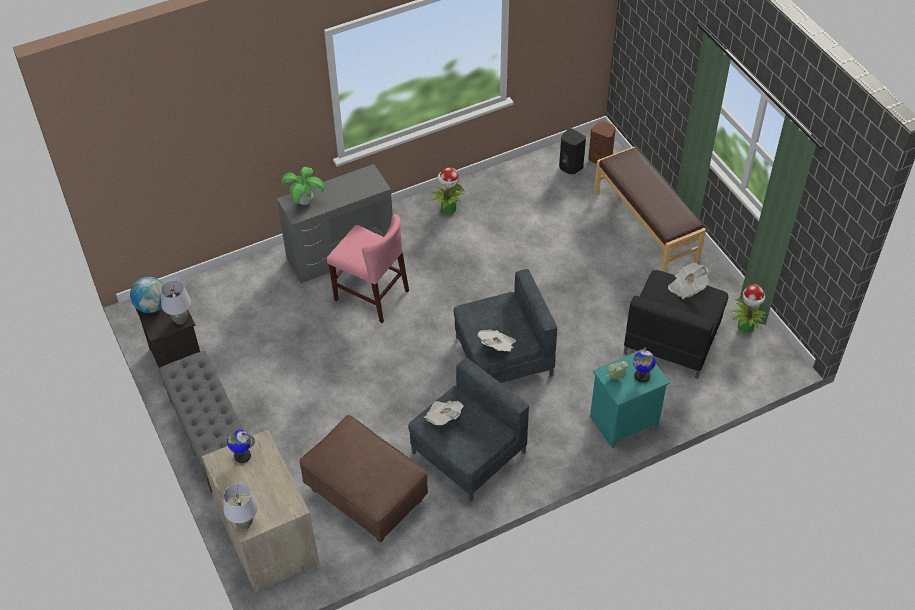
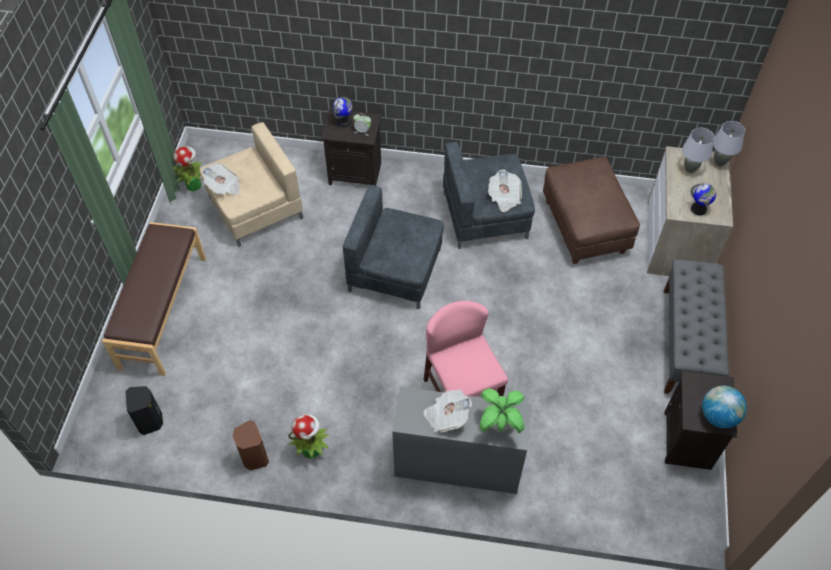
camera: 145 degrees left, 5 degrees up
grey table lamp [160,280,191,325] -> grey table lamp moved to [682,128,714,173]
newspaper [478,330,516,352] -> newspaper moved to [423,389,472,433]
brown speaker [588,121,616,164] -> brown speaker moved to [233,420,269,470]
turquoise nightstand [590,349,670,448] -> black nightstand [321,109,382,186]
black armchair [623,270,728,379] -> beige armchair [199,122,303,247]

